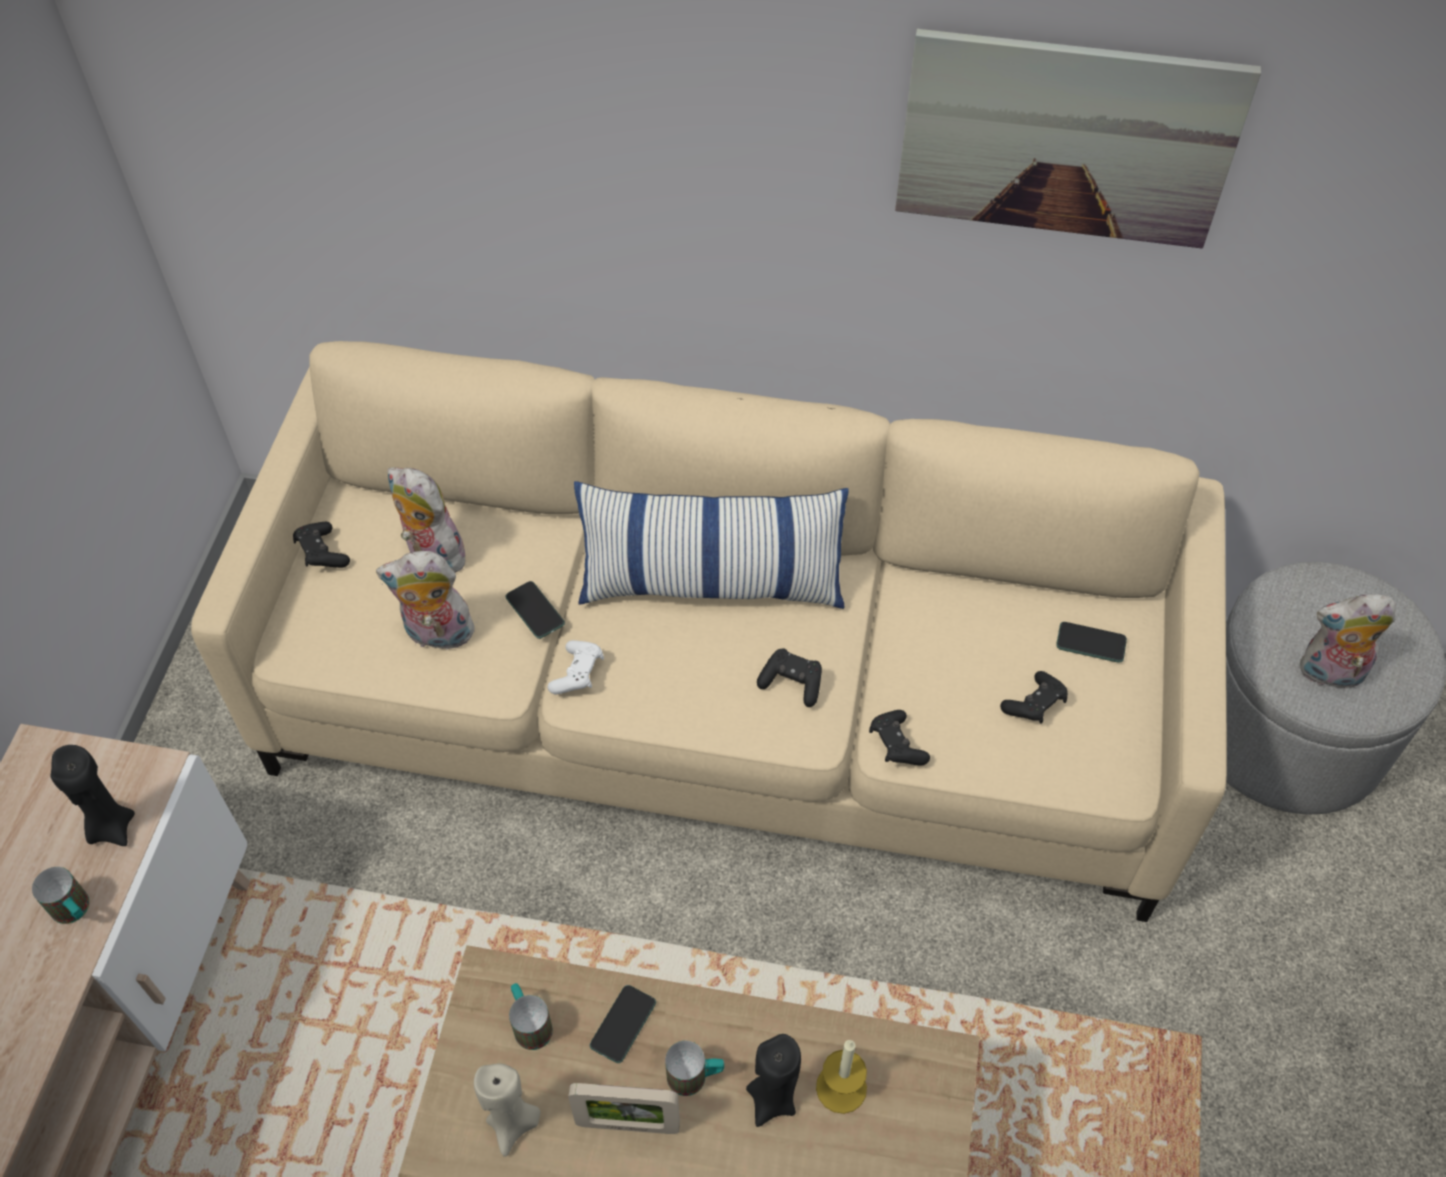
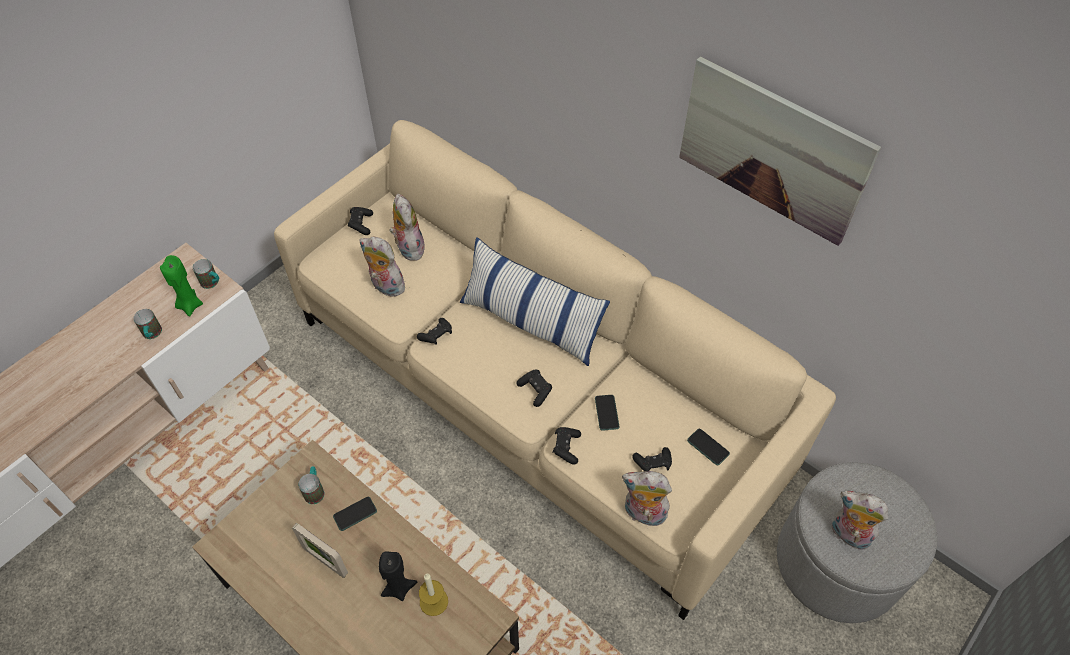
camera: 30 degrees right, 0 degrees up
black candle [50,745,135,846] -> green candle [160,255,203,317]
beige candle [474,1063,540,1157] -> none
phone [505,581,565,639] -> phone moved to [595,395,620,431]
white game controller [548,640,604,694] -> black game controller [417,318,452,345]
mug [665,1041,724,1096] -> mug moved to [193,259,219,289]
none -> plush toy [622,471,672,526]

